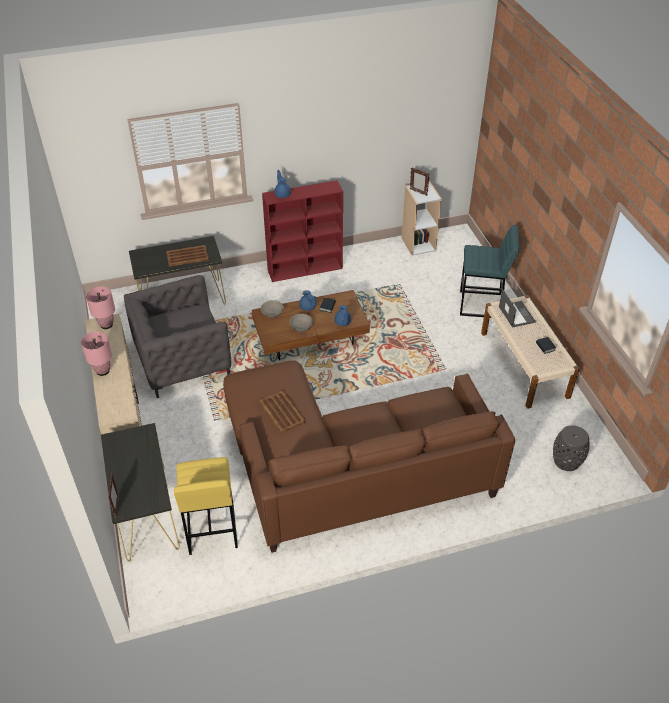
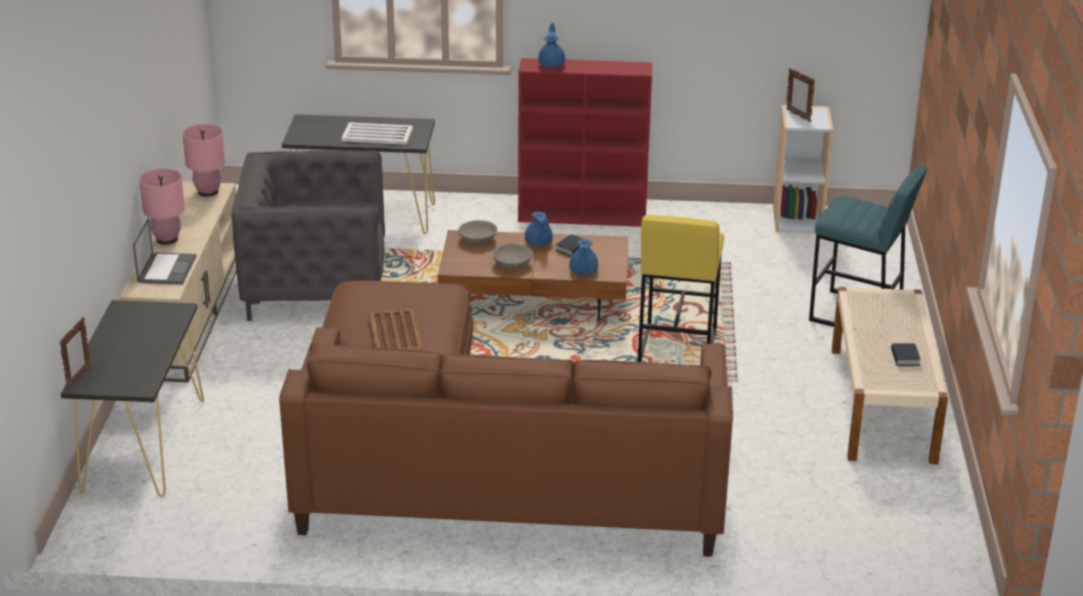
camera: 20 degrees right, 15 degrees down
brown tray [166,245,209,267] -> white tray [342,122,413,145]
yellow stool [174,457,238,555] -> yellow stool moved to [637,215,724,362]
laptop [499,289,536,328] -> laptop moved to [133,217,196,285]
grey stool [553,425,590,471] -> none

